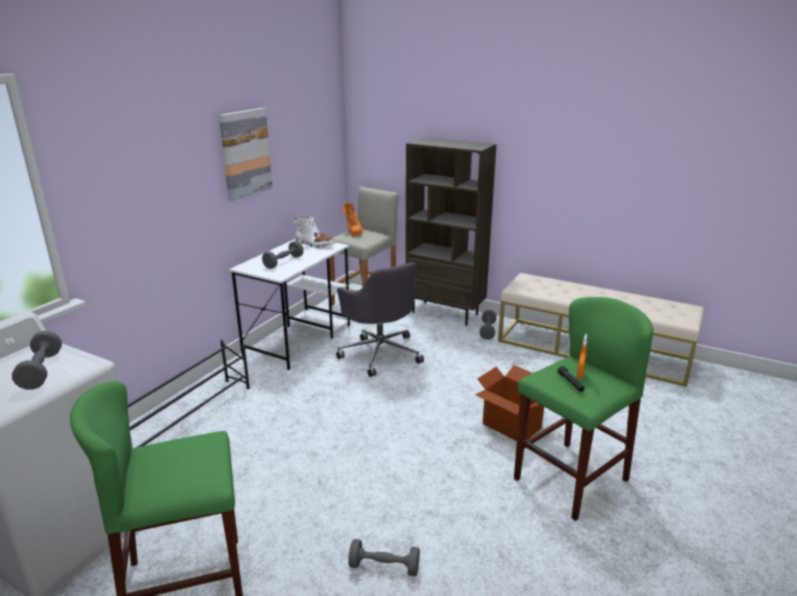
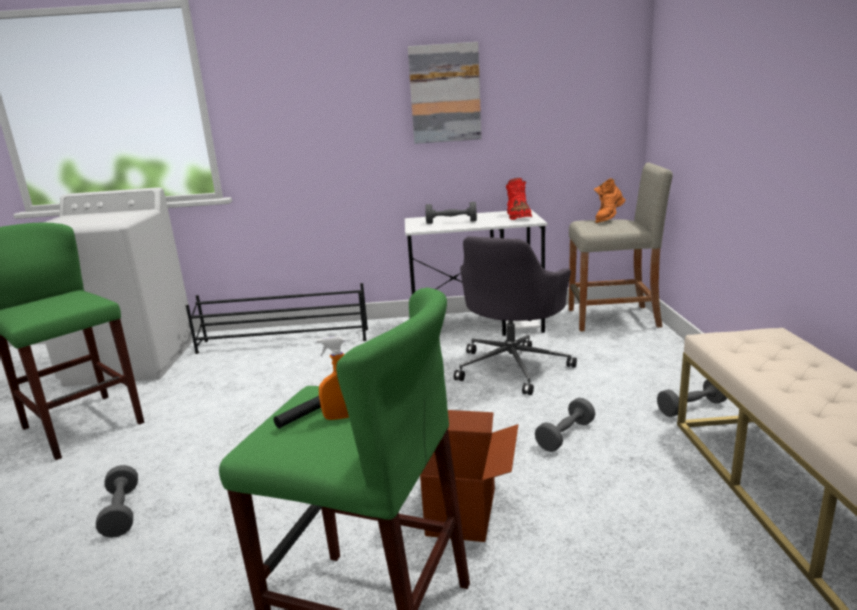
camera: 60 degrees right, 5 degrees down
grey dumbbell [12,331,62,390] -> grey dumbbell moved to [535,398,595,452]
white boot [293,215,335,249] -> red boot [506,178,532,220]
brown bookcase [405,137,497,326] -> none

